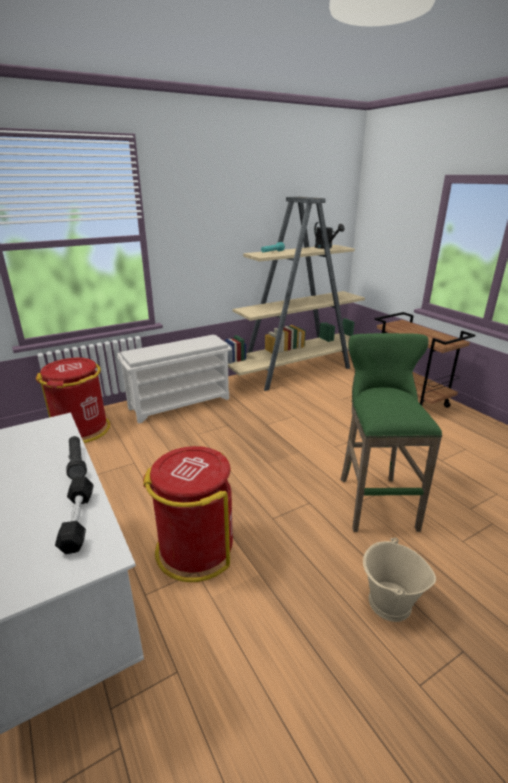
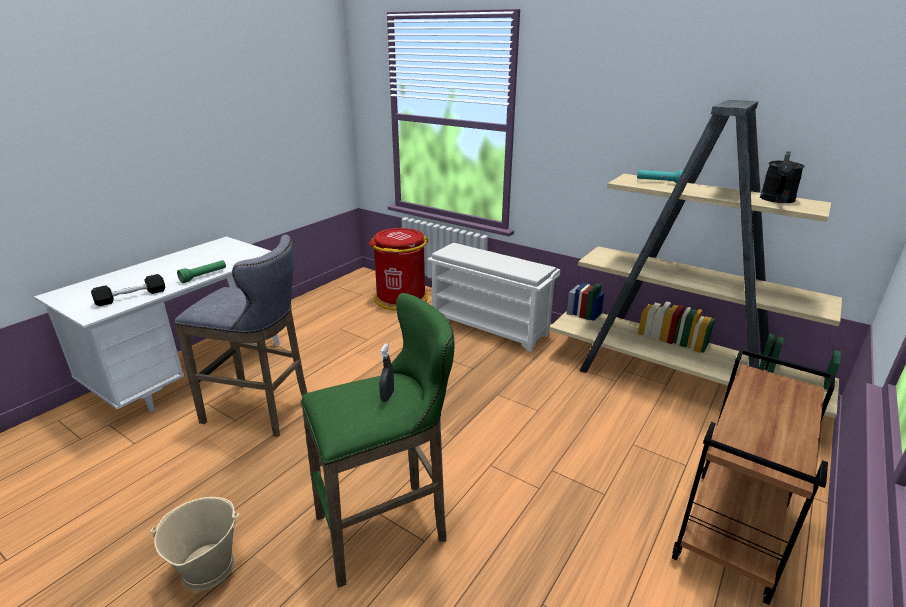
camera: 65 degrees right, 0 degrees up
black flashlight [66,436,87,479] -> green flashlight [177,260,226,283]
red trash can [143,446,233,582] -> grey stool [175,235,308,437]
none -> grey spray bottle [379,344,394,402]

